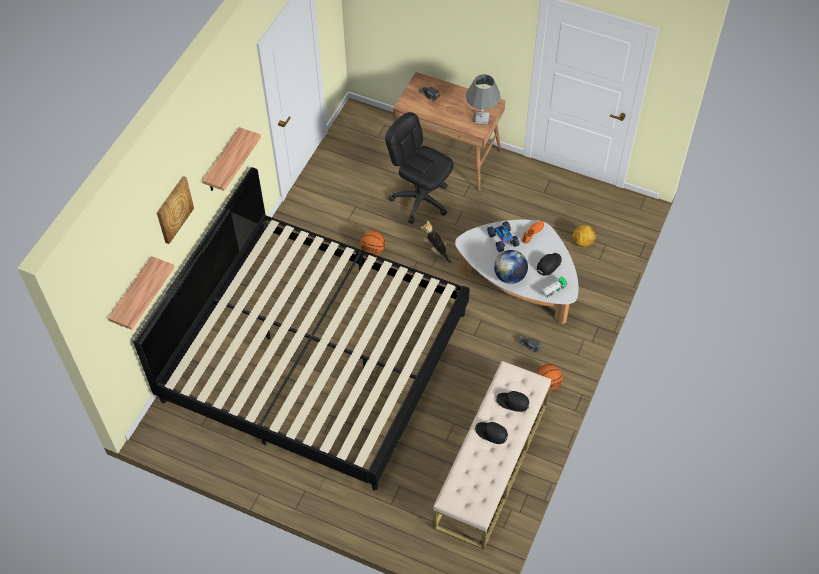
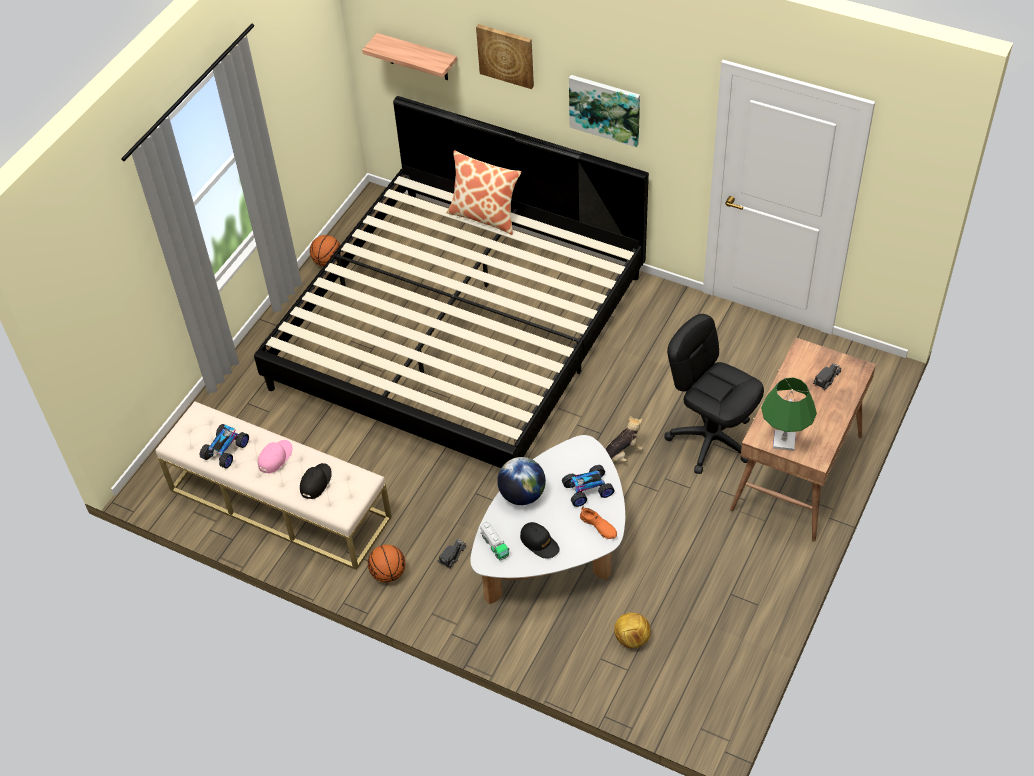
camera: 95 degrees right, 5 degrees down
shelf [202,127,261,191] -> picture [569,75,640,147]
basketball [360,231,385,255] -> basketball moved to [310,235,340,267]
black office chair [385,112,453,223] -> black office chair turned 90 degrees counterclockwise [665,314,764,474]
grey table lamp [466,74,501,124] -> green table lamp [761,377,817,451]
black cap [475,422,508,444] -> pink cap [258,440,292,474]
none -> toy car [200,424,249,469]
none -> pillow [447,151,521,235]

